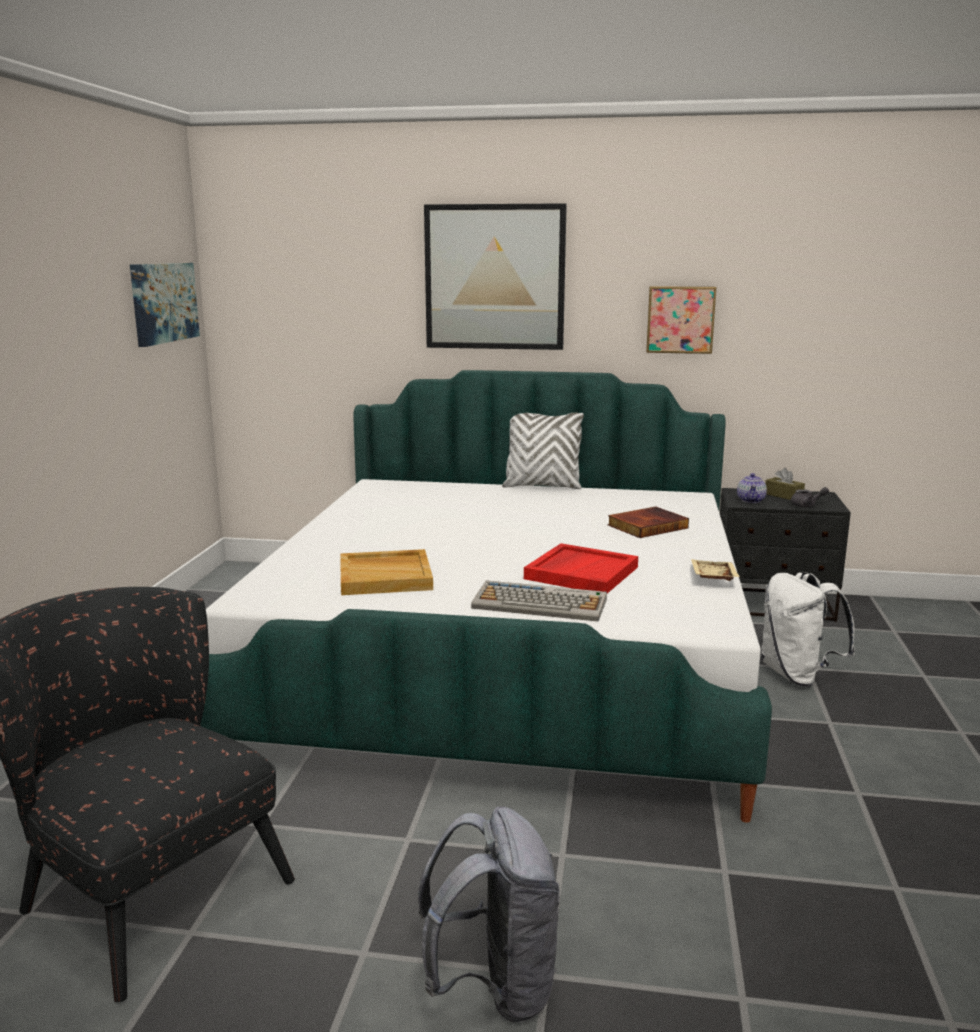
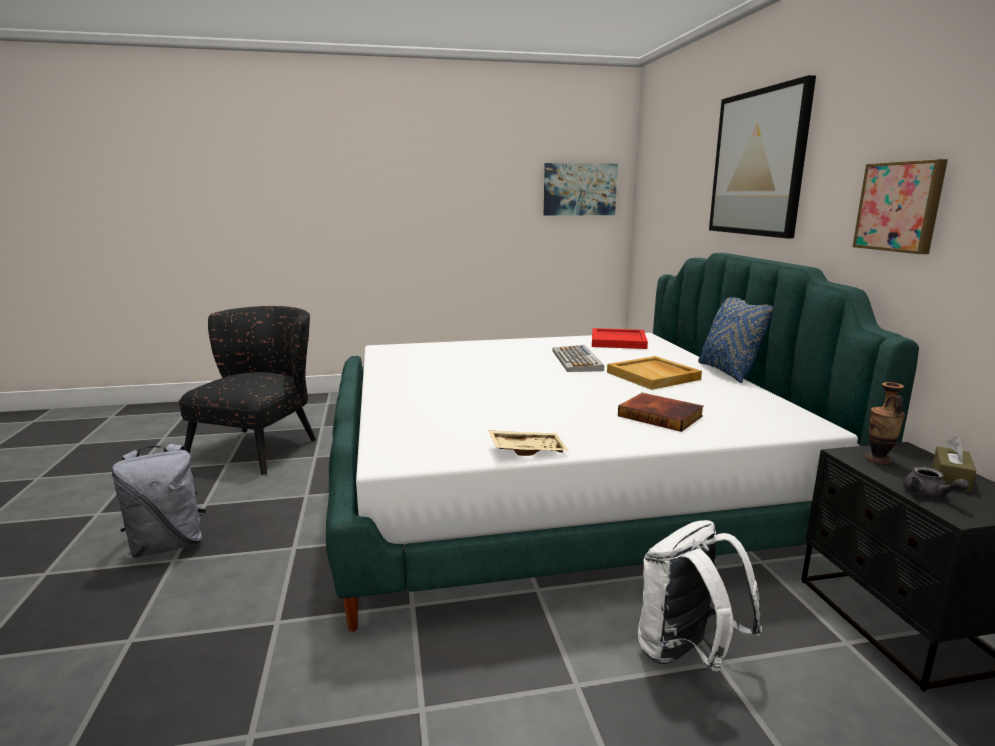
camera: 70 degrees right, 0 degrees up
beige tray [341,549,433,595] -> beige tray moved to [607,356,702,390]
keyboard [471,580,607,622] -> keyboard moved to [552,345,604,372]
white pillow [502,413,584,489] -> blue pillow [698,297,773,383]
red tray [524,543,638,593] -> red tray moved to [592,328,648,349]
teapot [737,473,767,503] -> vase [866,382,905,464]

